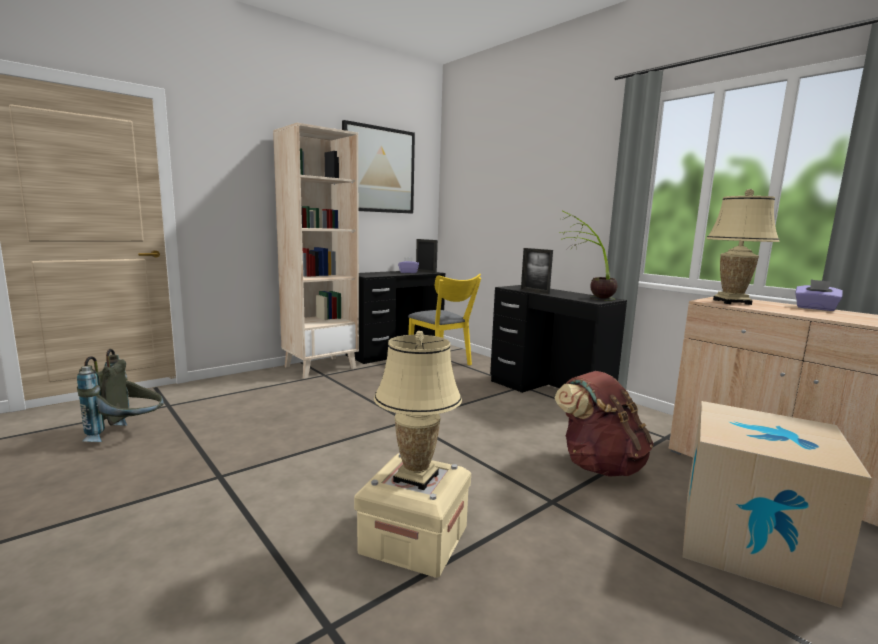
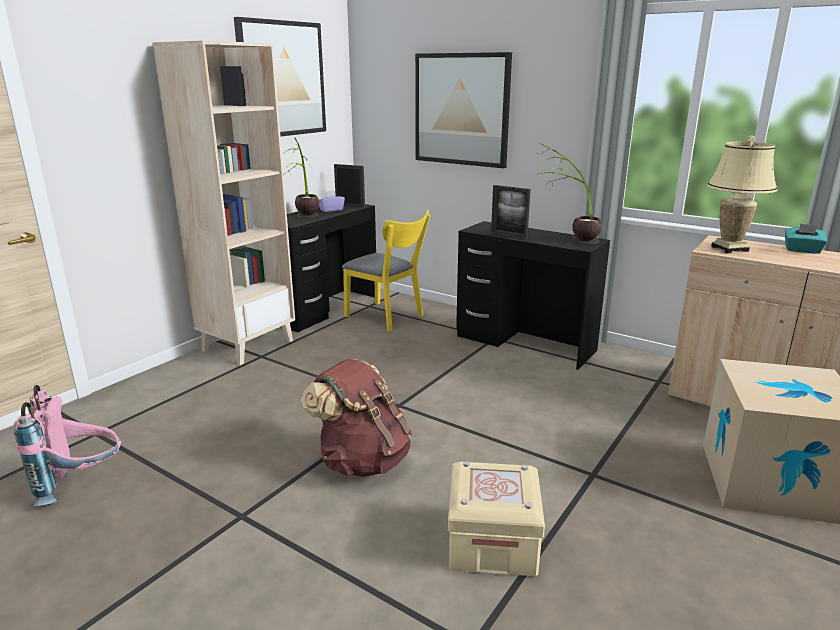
camera: 15 degrees left, 10 degrees up
grey backpack [77,349,164,442] -> pink backpack [14,385,121,506]
beige table lamp [374,331,462,490] -> none
brown backpack [554,371,654,477] -> brown backpack moved to [301,359,412,477]
purple tissue box [795,279,843,311] -> turquoise tissue box [785,224,828,254]
none -> potted plant [283,137,319,218]
none -> picture [415,52,512,168]

